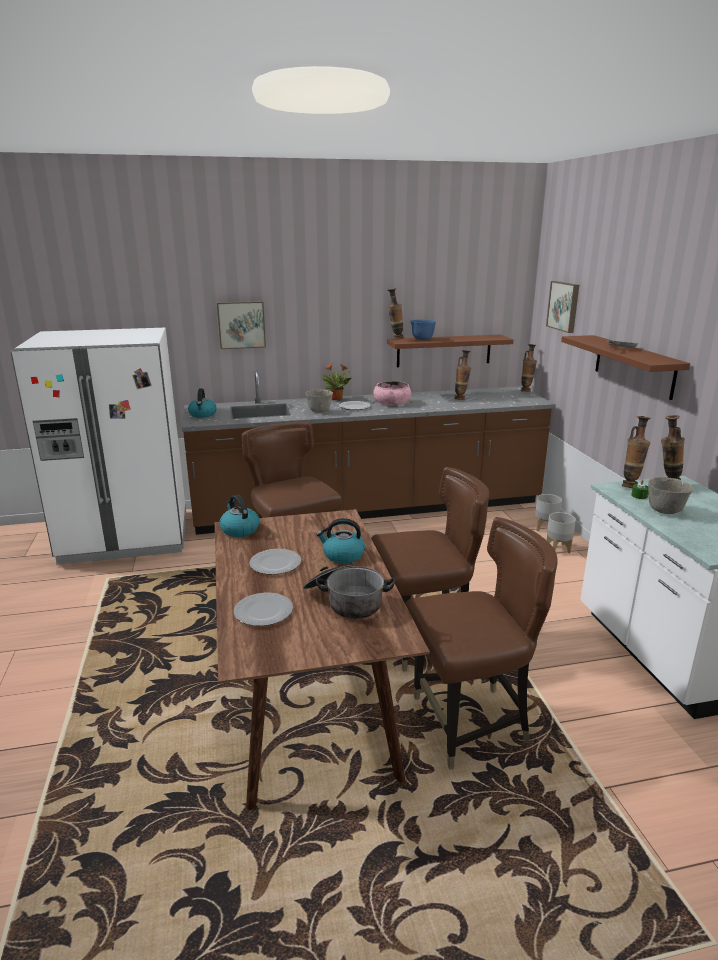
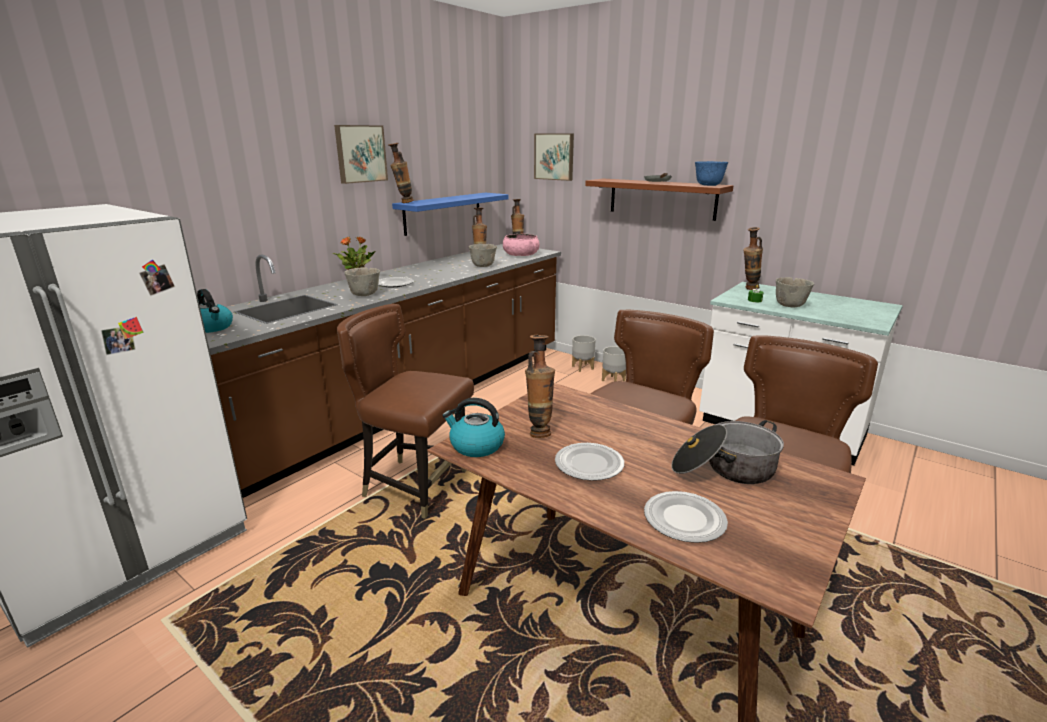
camera: 40 degrees left, 0 degrees up
picture [217,301,266,349] -> picture moved to [334,125,388,184]
kettle [316,518,365,564] -> none
pink bowl [373,381,411,405] -> pink bowl moved to [503,234,539,256]
brown shelf [387,335,514,367] -> blue shelf [392,193,509,236]
blue bowl [410,319,436,340] -> blue bowl moved to [695,161,728,186]
vase [622,416,651,488] -> vase moved to [525,335,555,438]
none -> grey bowl [469,244,497,267]

